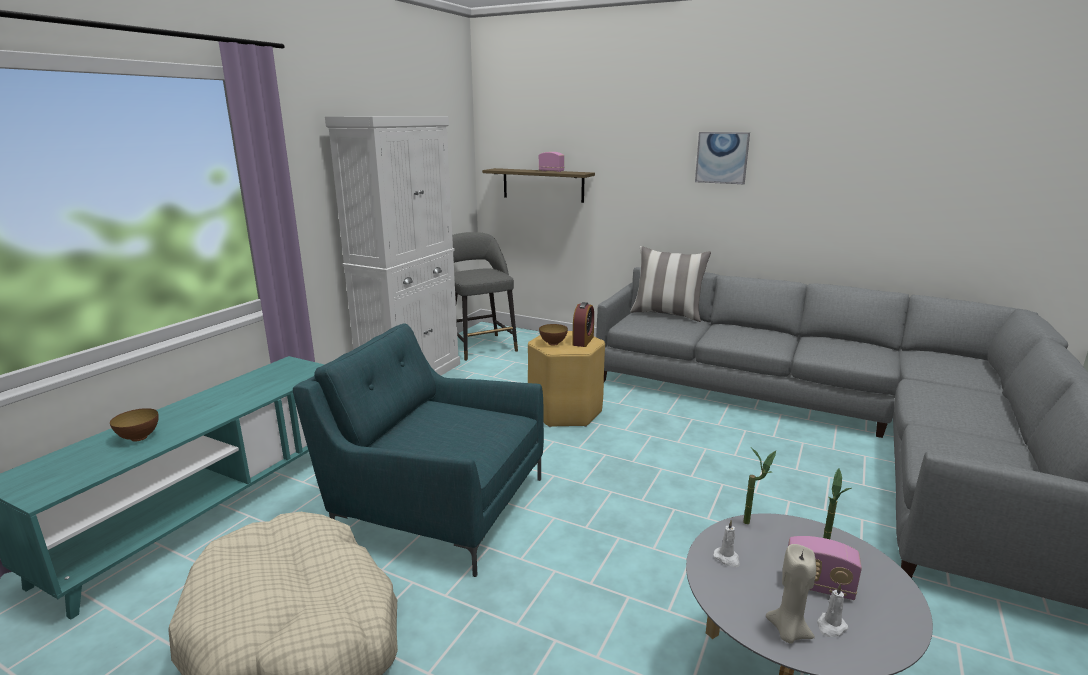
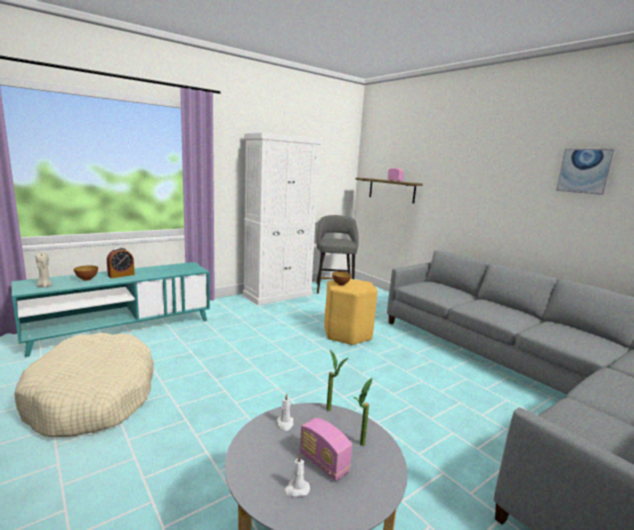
camera: 25 degrees right, 5 degrees down
turquoise armchair [293,323,544,577] -> none
alarm clock [572,302,594,347] -> alarm clock moved to [107,248,135,278]
pillow [630,246,711,322] -> none
picture [695,132,750,184] -> picture moved to [556,149,615,195]
beige candle [766,544,816,644] -> beige candle moved to [35,252,53,288]

